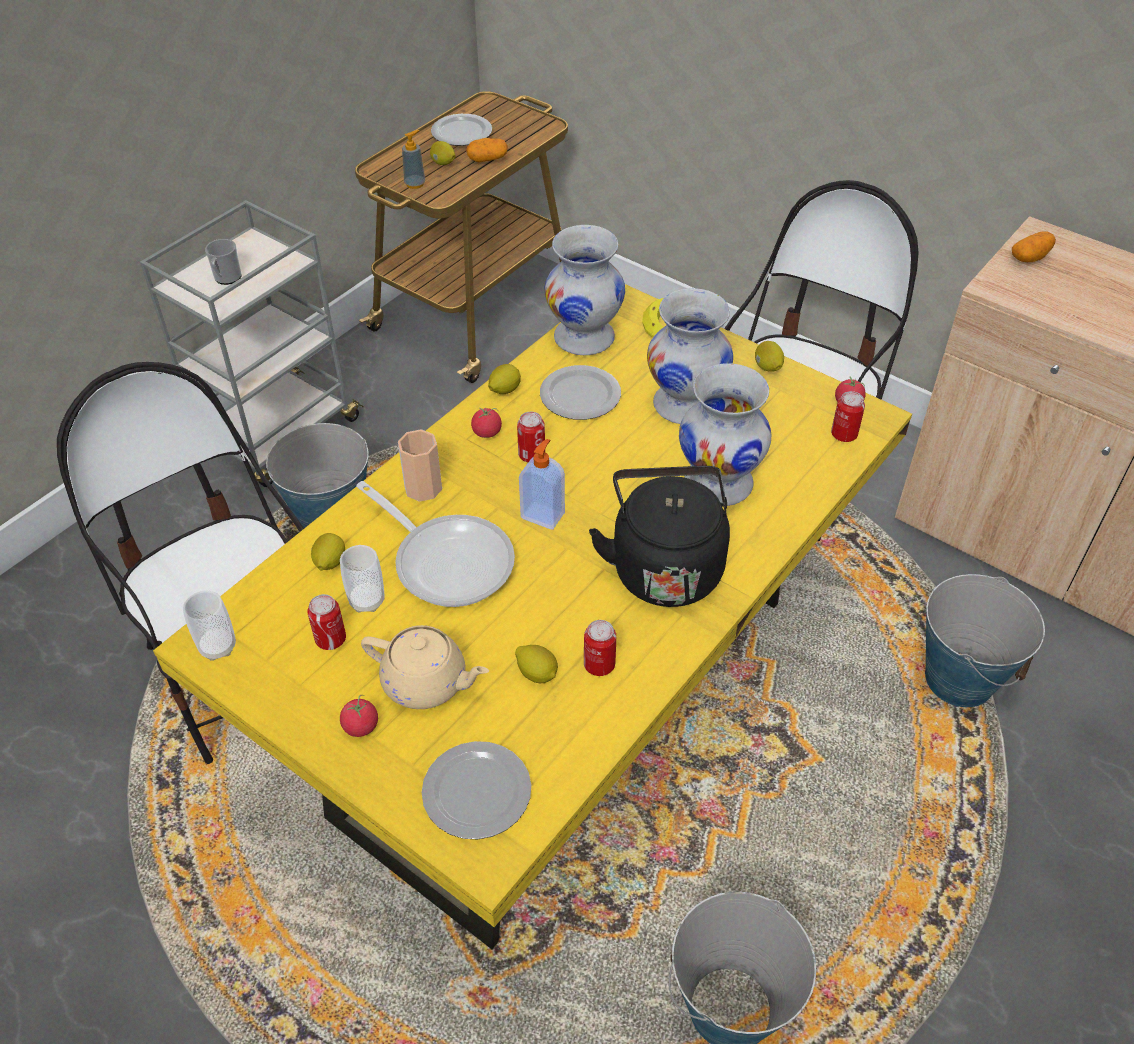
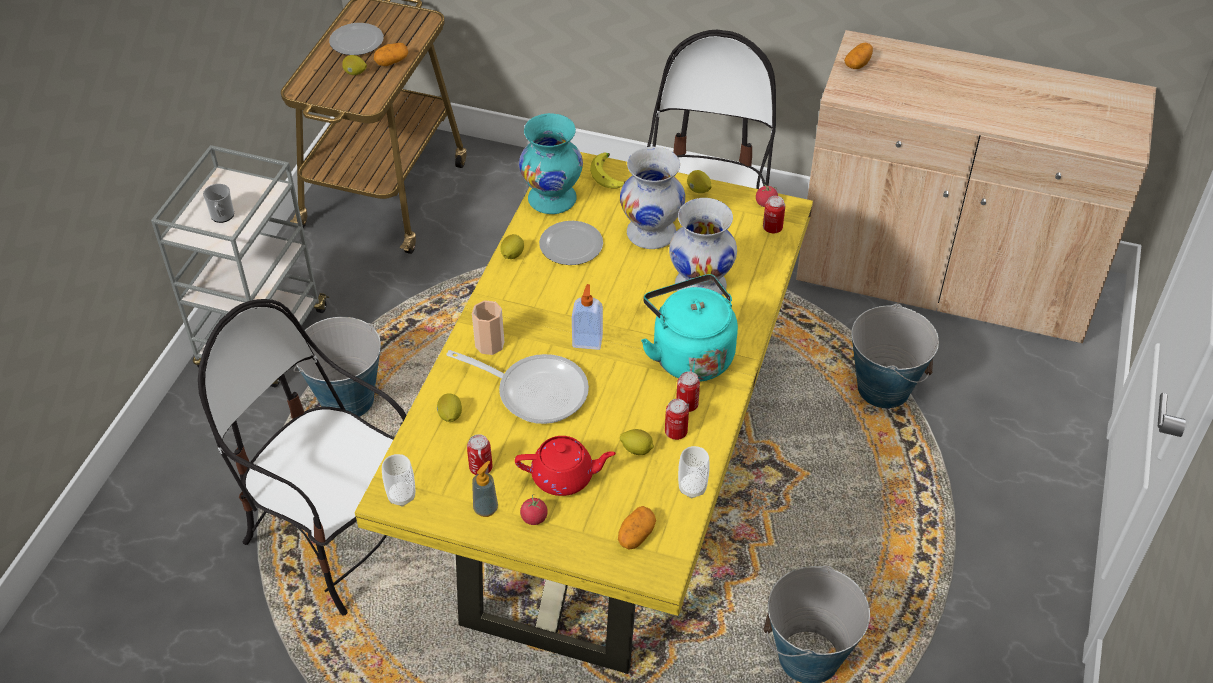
camera: 20 degrees left, 0 degrees up
cup [340,545,385,612] -> cup moved to [678,446,710,498]
beige teapot [361,625,489,709] -> red teapot [515,436,616,496]
soap dispenser [402,130,425,189] -> soap dispenser moved to [472,461,498,517]
plate [421,741,531,839] -> potato [618,506,656,549]
tomato [471,408,502,438] -> none
can [517,412,545,462] -> can moved to [676,371,700,412]
white vase [544,225,625,355] -> turquoise vase [519,113,583,214]
black kettle [589,466,730,607] -> turquoise kettle [641,274,738,382]

